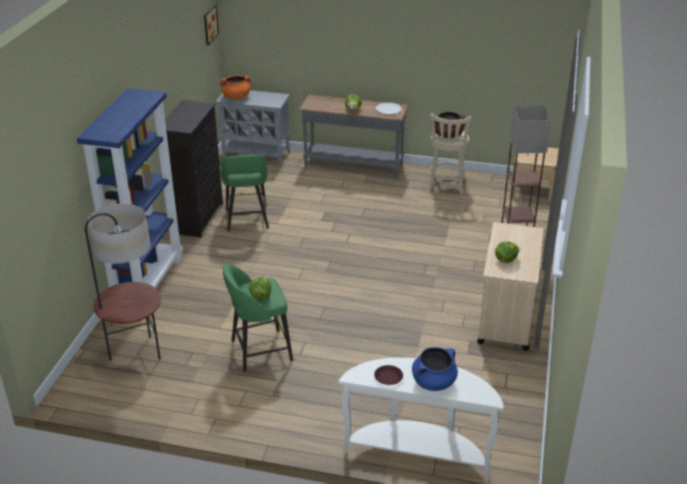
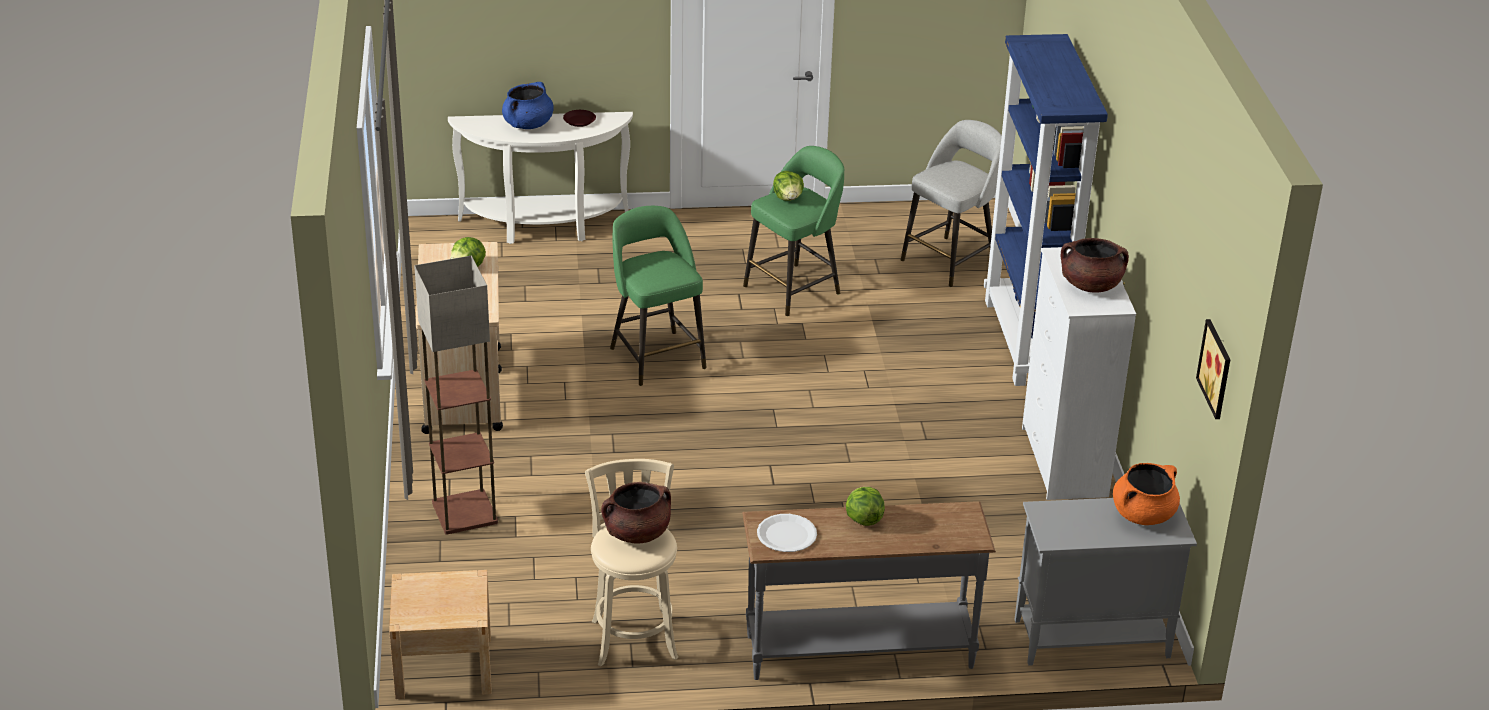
camera: 160 degrees right, 0 degrees up
floor lamp [85,204,161,361] -> grey stool [901,120,1002,287]
black dresser [165,100,223,237] -> white dresser [1022,247,1136,500]
green stool [221,155,269,231] -> green stool moved to [610,206,707,386]
none -> brown cooking pot [1060,238,1129,293]

